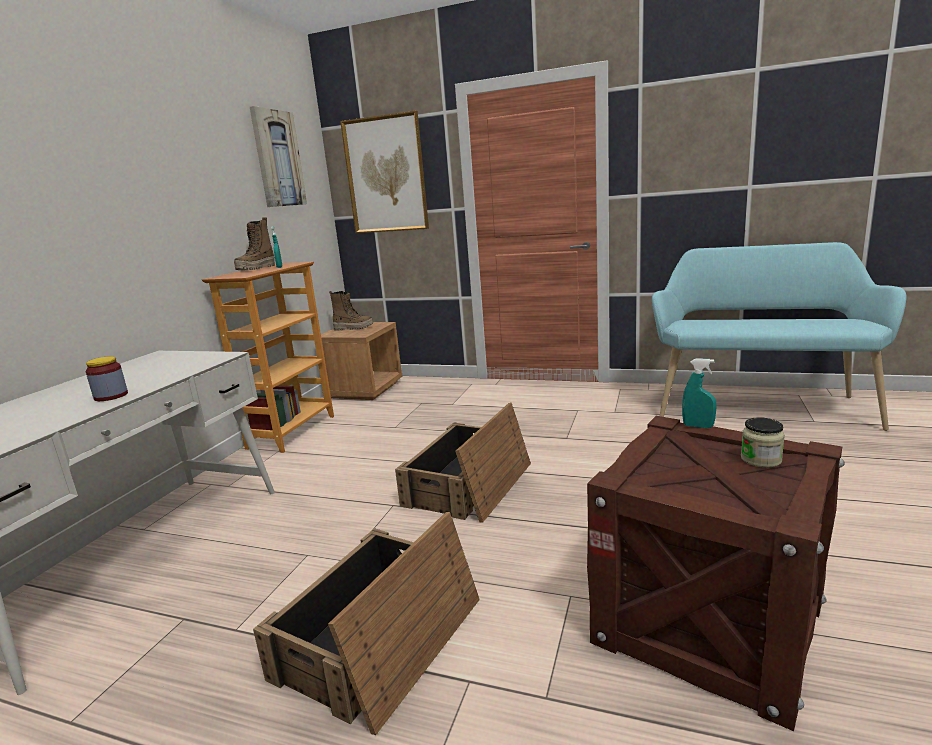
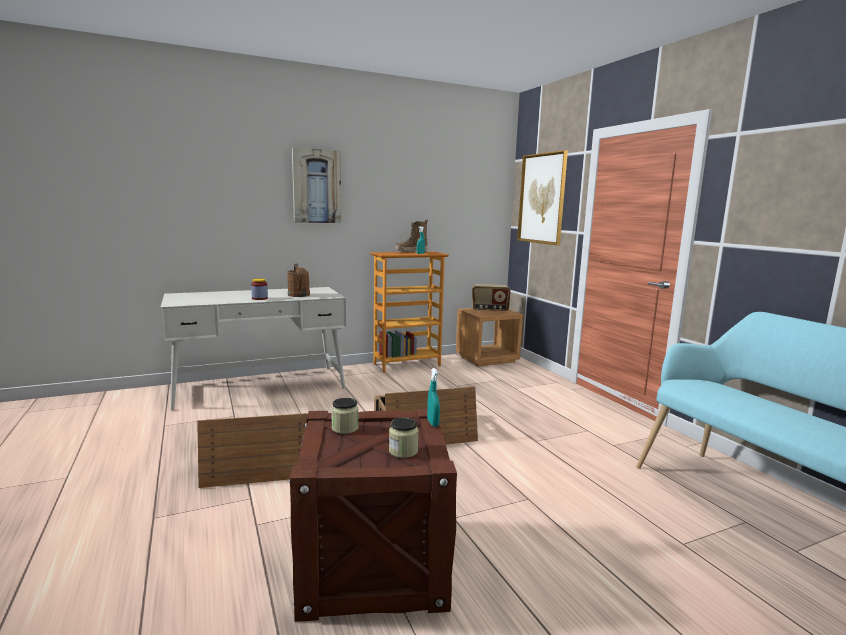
camera: 45 degrees right, 5 degrees down
picture [250,106,307,207] -> picture moved to [292,148,341,223]
boot [329,291,373,331] -> radio [472,284,511,312]
none -> brown watering can [287,264,310,297]
none -> jar [331,398,359,434]

